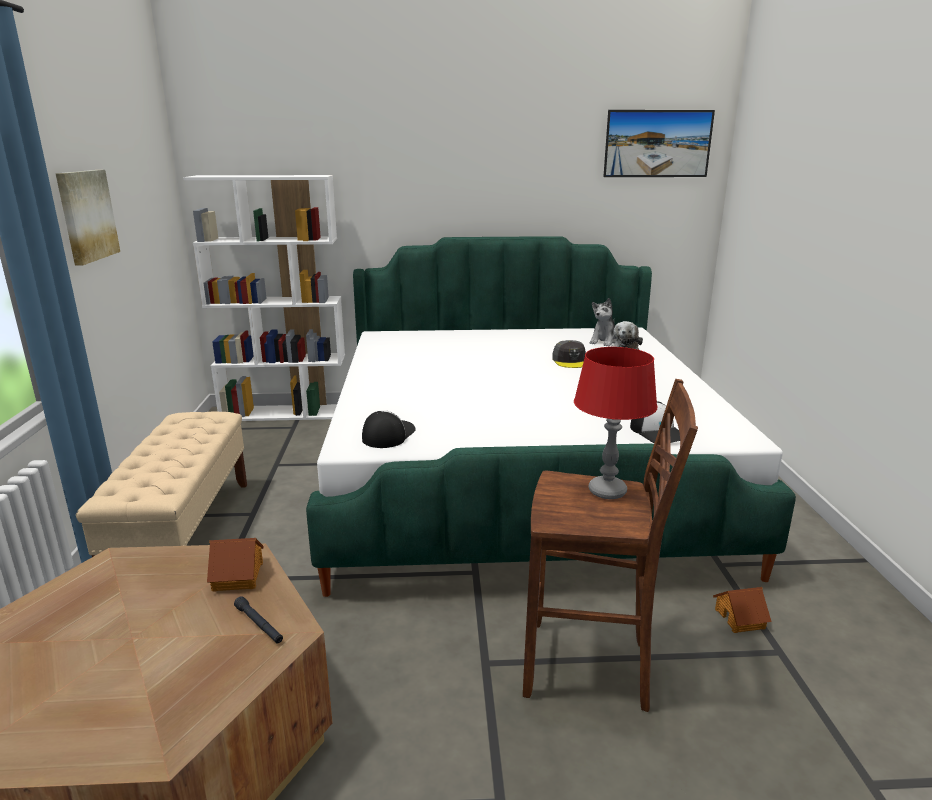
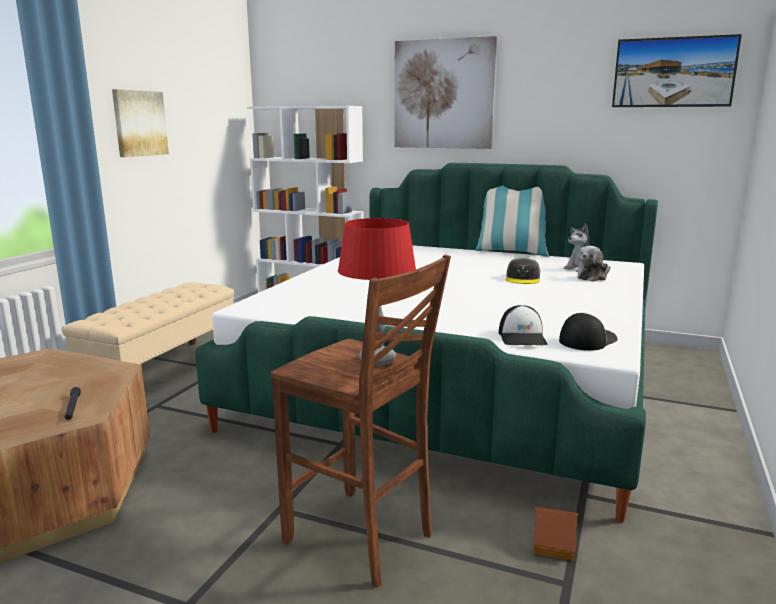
camera: 25 degrees right, 5 degrees down
toy house [207,538,264,591] -> none
cap [362,410,416,448] -> cap moved to [559,313,618,351]
none -> picture [394,36,497,149]
none -> pillow [476,185,549,257]

